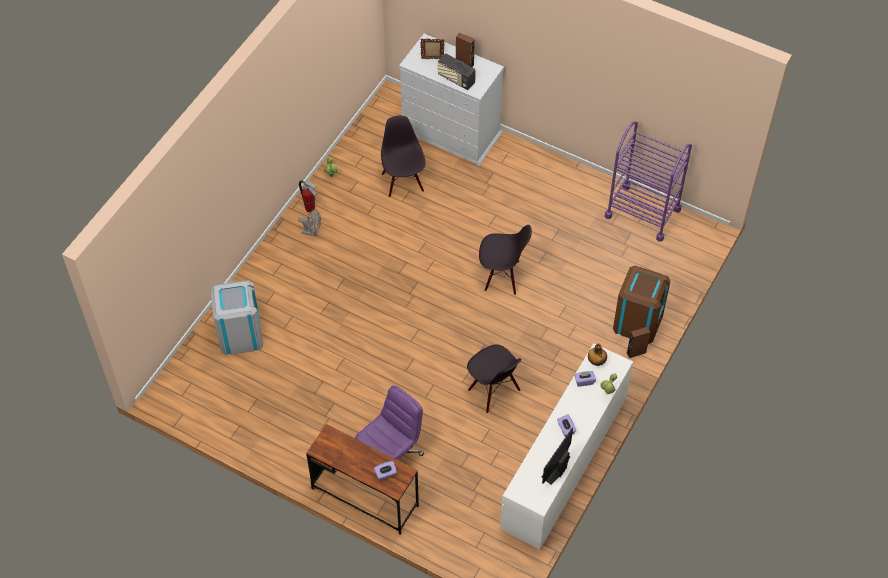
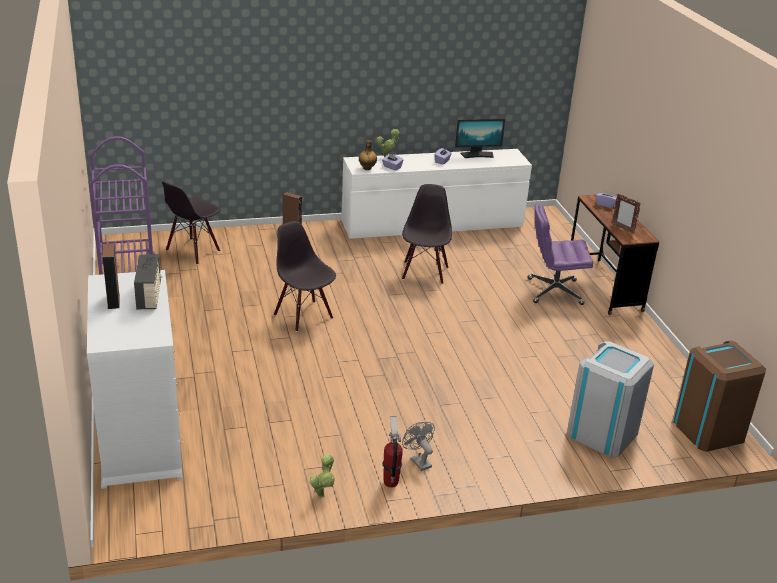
camera: 135 degrees left, 25 degrees down
black chair [381,116,425,198] -> black chair moved to [162,181,220,265]
picture frame [420,38,445,59] -> picture frame moved to [612,193,641,234]
brown trash can [613,265,671,344] -> brown trash can moved to [672,340,766,452]

